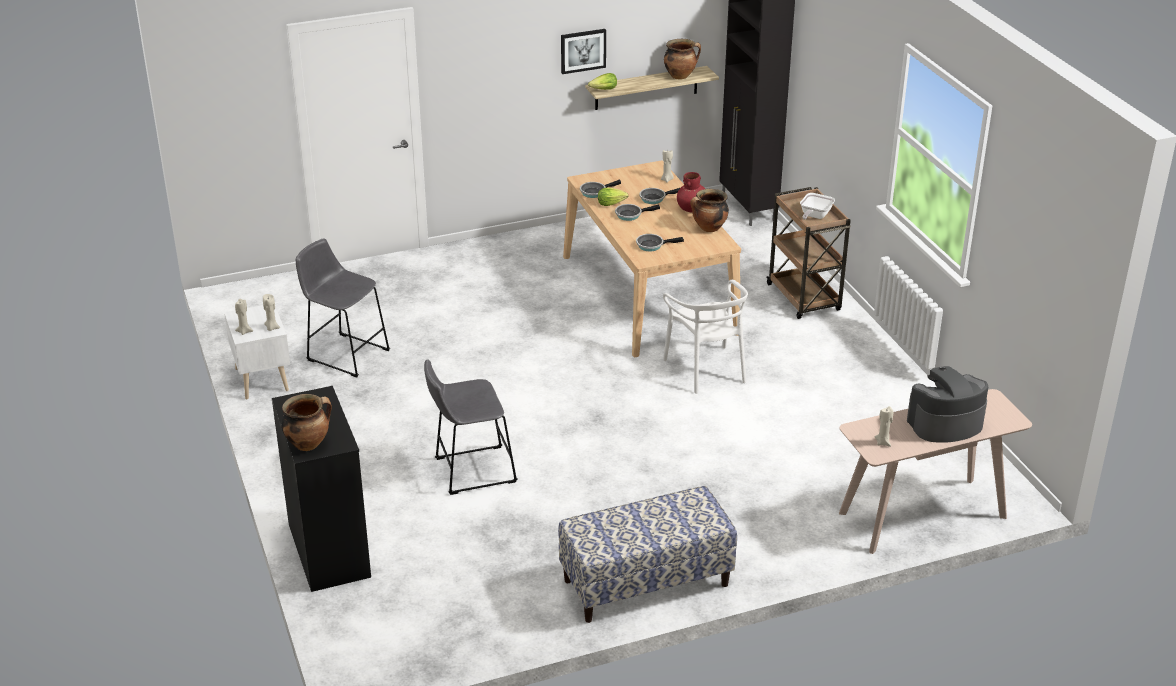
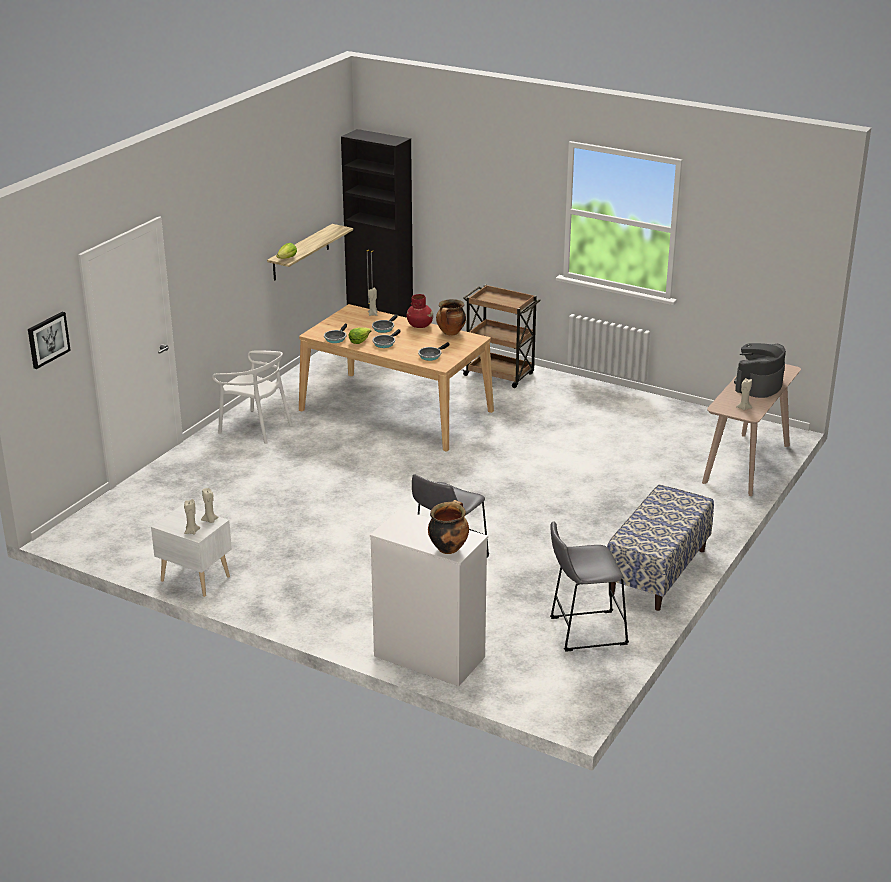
camera: 40 degrees left, 5 degrees down
black dresser [272,386,371,592] -> white dresser [370,509,488,686]
grey stool [296,239,390,378] -> grey stool moved to [550,521,629,652]
picture [561,29,606,74] -> picture moved to [28,311,71,369]
white chair [663,280,748,394] -> white chair moved to [212,350,292,444]
cooking pot [664,39,701,79] -> none
frying pan [800,193,835,220] -> none

